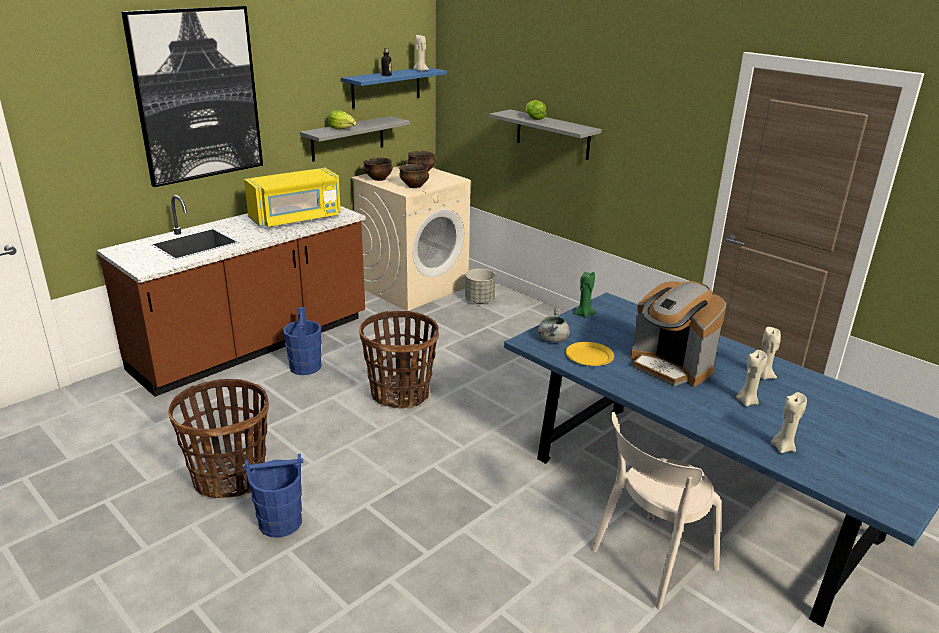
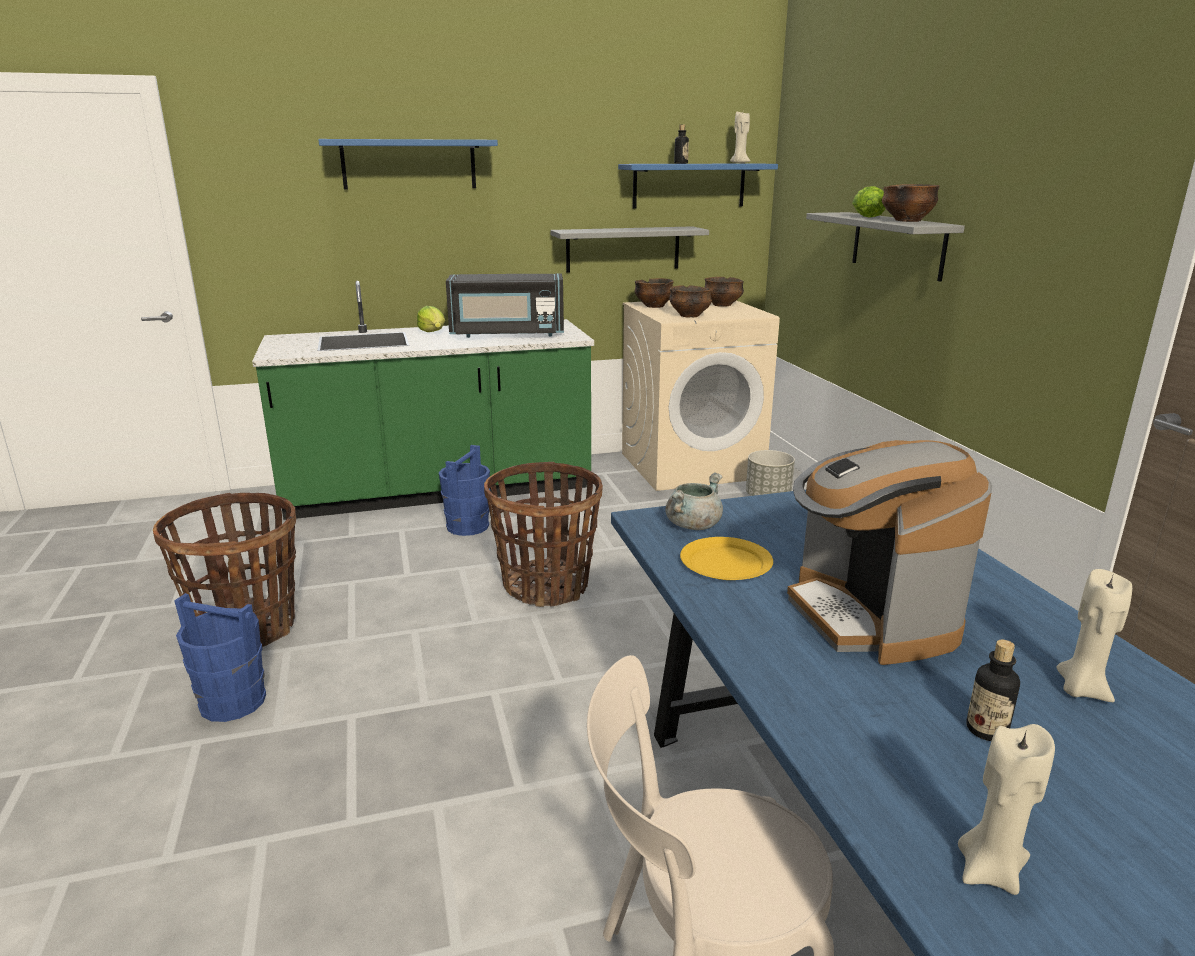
camera: 30 degrees right, 5 degrees down
brown counter [97,195,366,397] -> green counter [252,281,594,520]
picture [121,6,263,187] -> blue shelf [318,139,498,190]
yellow microwave [244,168,341,227] -> black microwave [446,273,564,338]
lettuce [328,110,356,129] -> lettuce moved to [417,306,445,332]
green candle [573,272,596,318] -> none
beige candle [736,350,767,407] -> bottle [966,640,1020,741]
none -> bowl [882,184,940,222]

